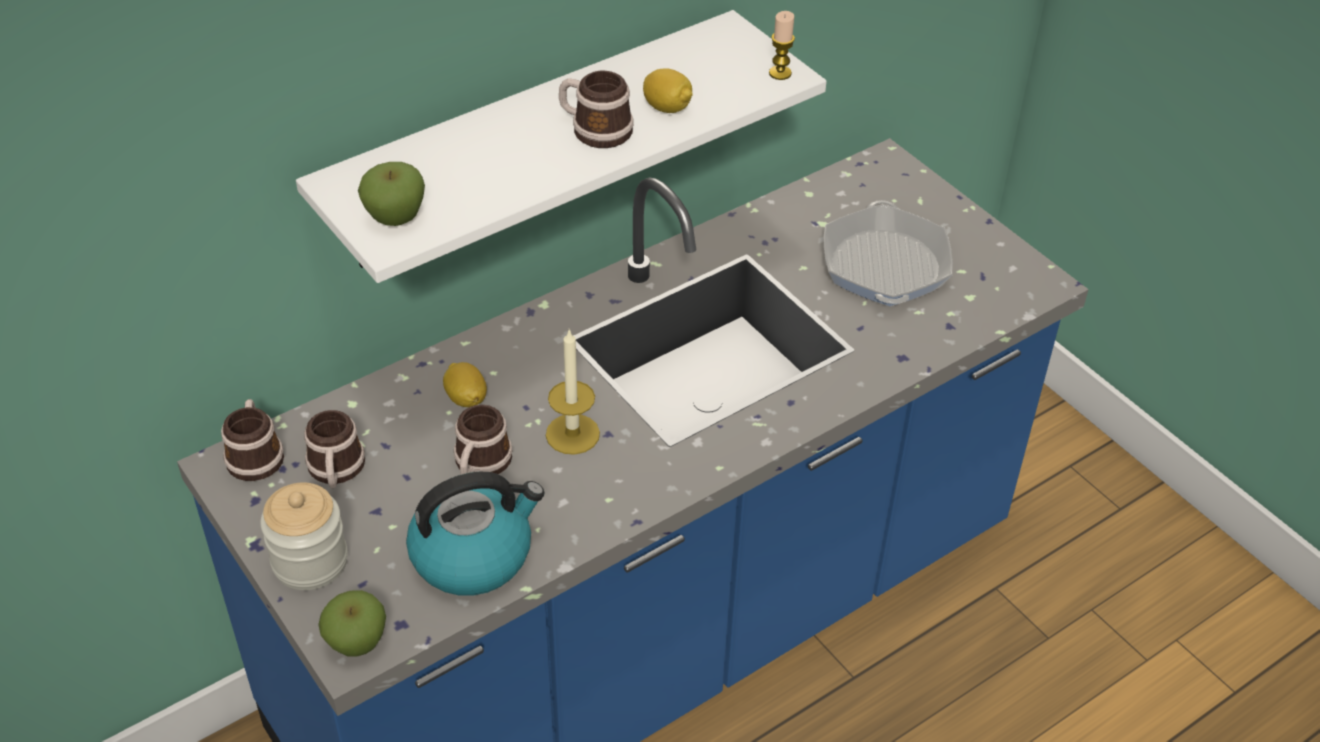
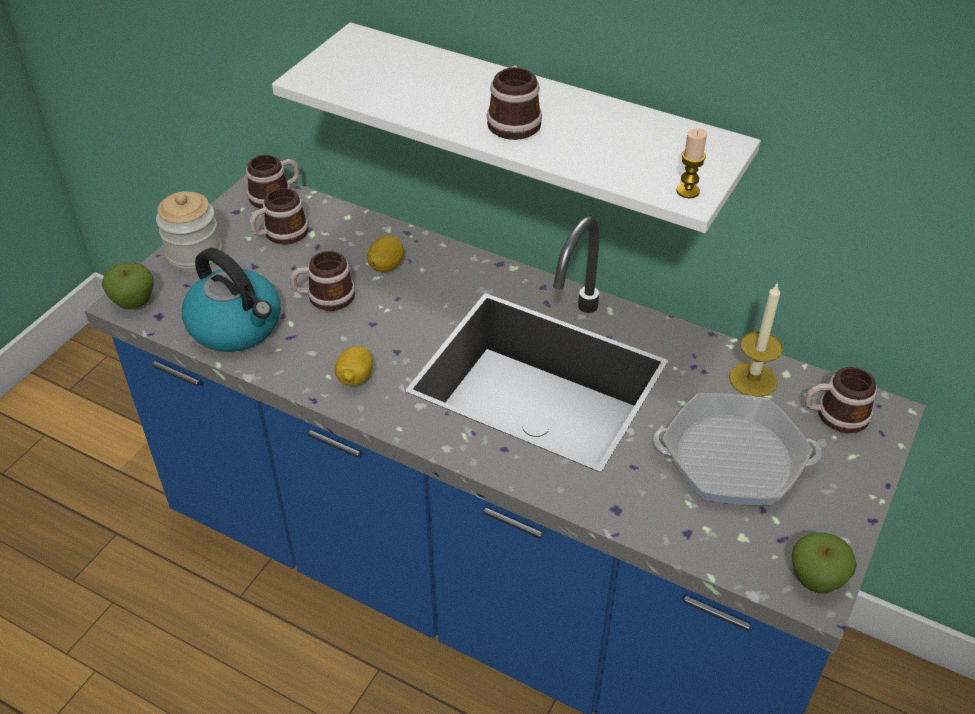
camera: 65 degrees right, 0 degrees up
apple [358,162,425,226] -> apple moved to [792,533,857,593]
candle [546,329,600,455] -> candle moved to [729,282,783,397]
lemon [643,68,693,113] -> lemon moved to [335,346,373,386]
frying pan [824,200,953,306] -> frying pan turned 150 degrees counterclockwise [653,393,822,505]
none -> mug [805,367,877,433]

